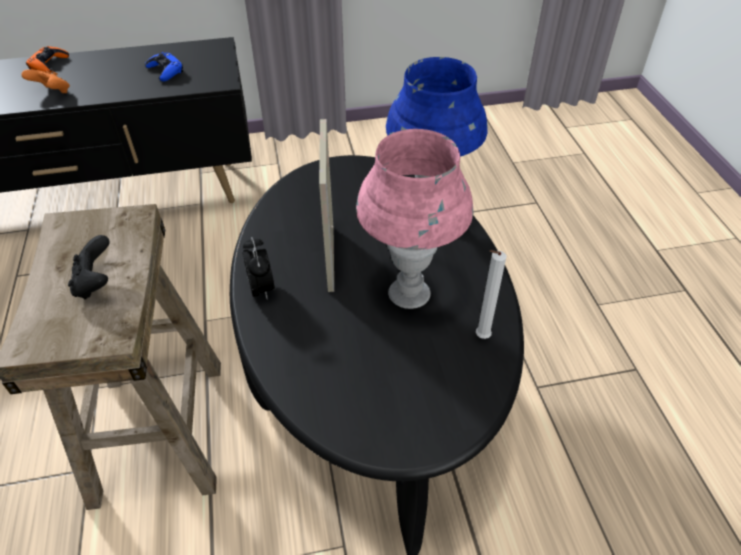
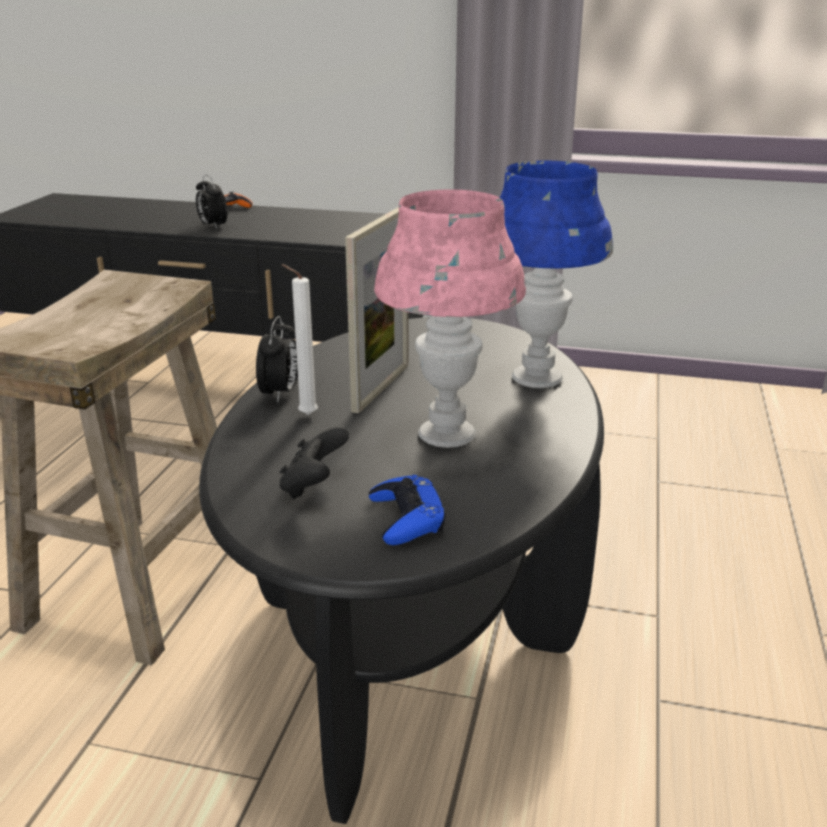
camera: 25 degrees right, 20 degrees down
orange game controller [22,69,70,93] -> alarm clock [196,175,227,229]
black game controller [68,235,110,299] -> black game controller moved to [280,426,349,499]
blue game controller [145,52,183,82] -> blue game controller moved to [369,475,446,545]
white candle [476,250,507,339] -> white candle moved to [281,264,318,415]

